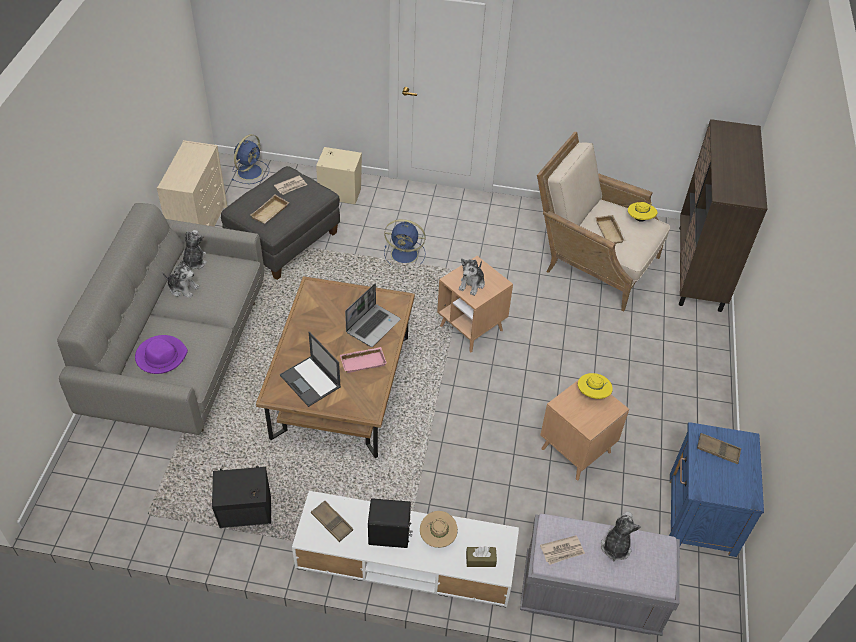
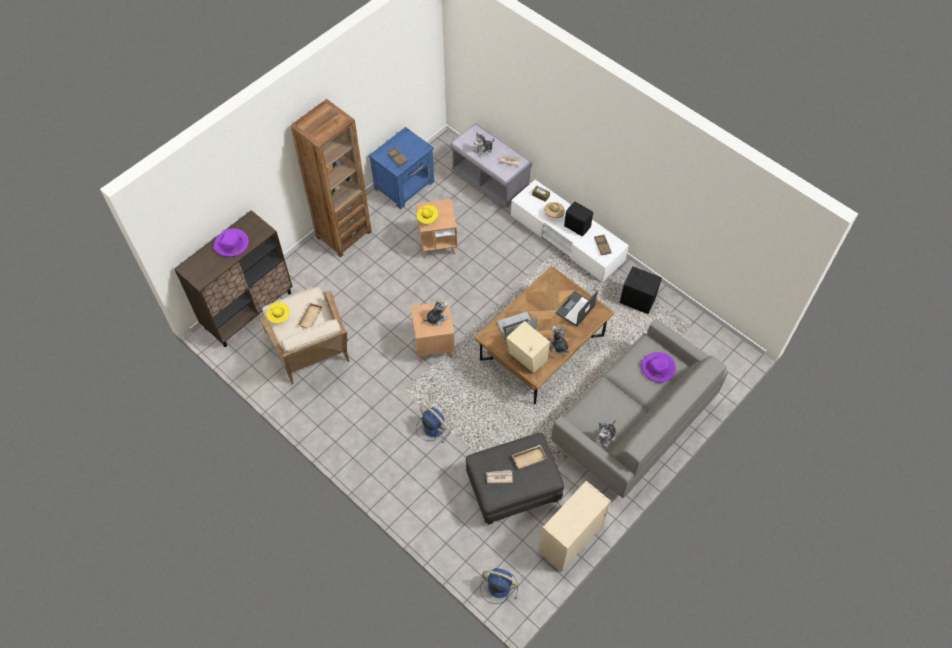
camera: 145 degrees left, 10 degrees up
plush toy [162,260,200,298] -> plush toy moved to [550,326,569,354]
blue fan [231,134,269,184] -> blue fan turned 45 degrees clockwise [481,568,518,604]
laptop [280,332,341,407] -> laptop turned 135 degrees counterclockwise [556,290,598,327]
beige speaker [316,147,362,204] -> beige speaker moved to [506,321,550,373]
pink tray [340,347,387,373] -> none
none -> purple hat [213,228,249,257]
none -> brown bookcase [290,99,372,257]

